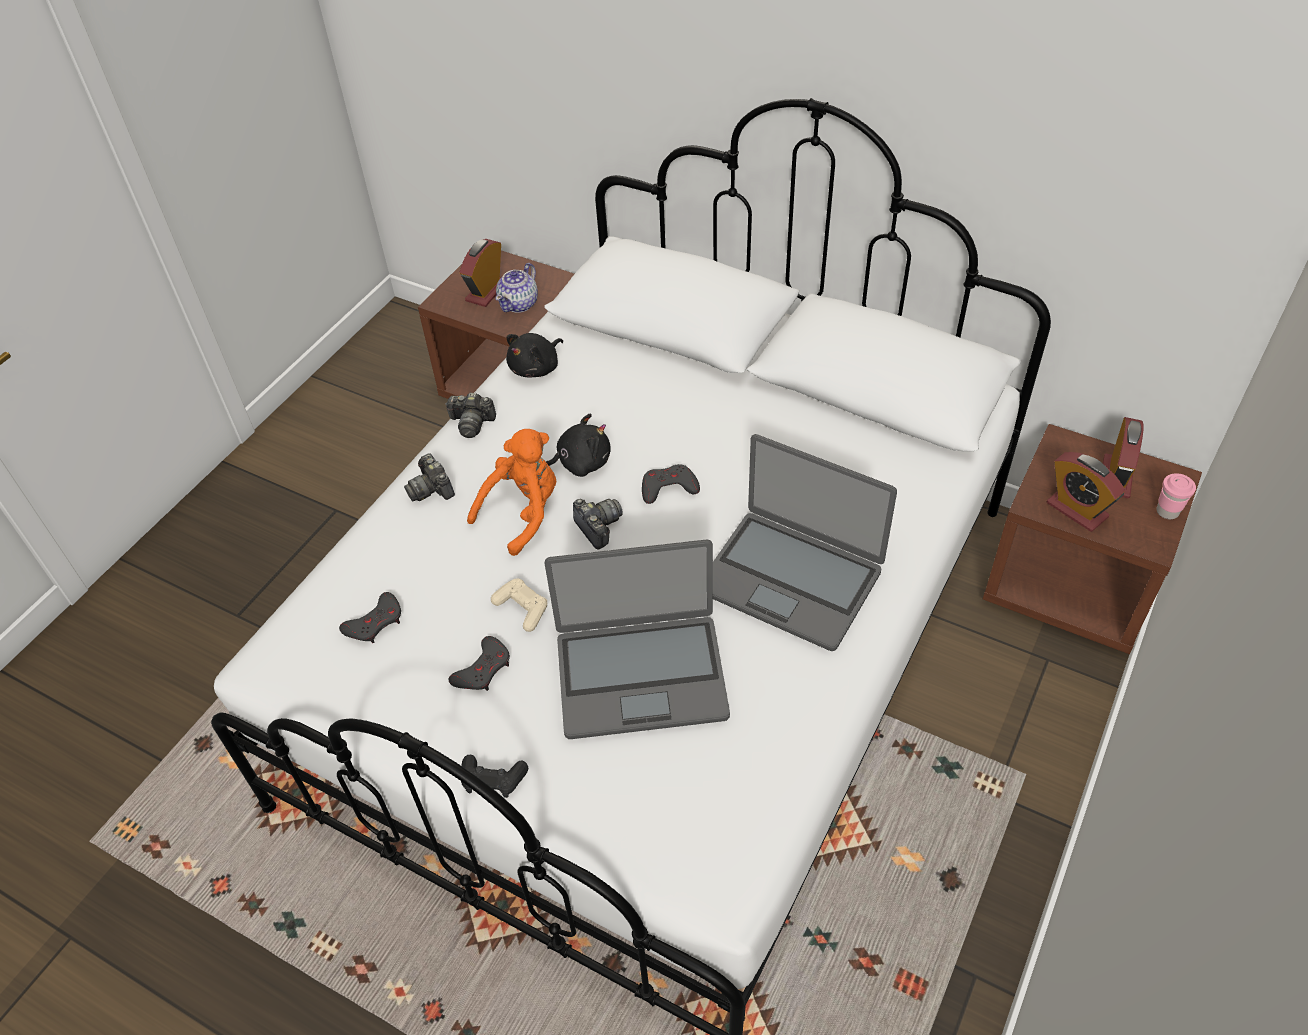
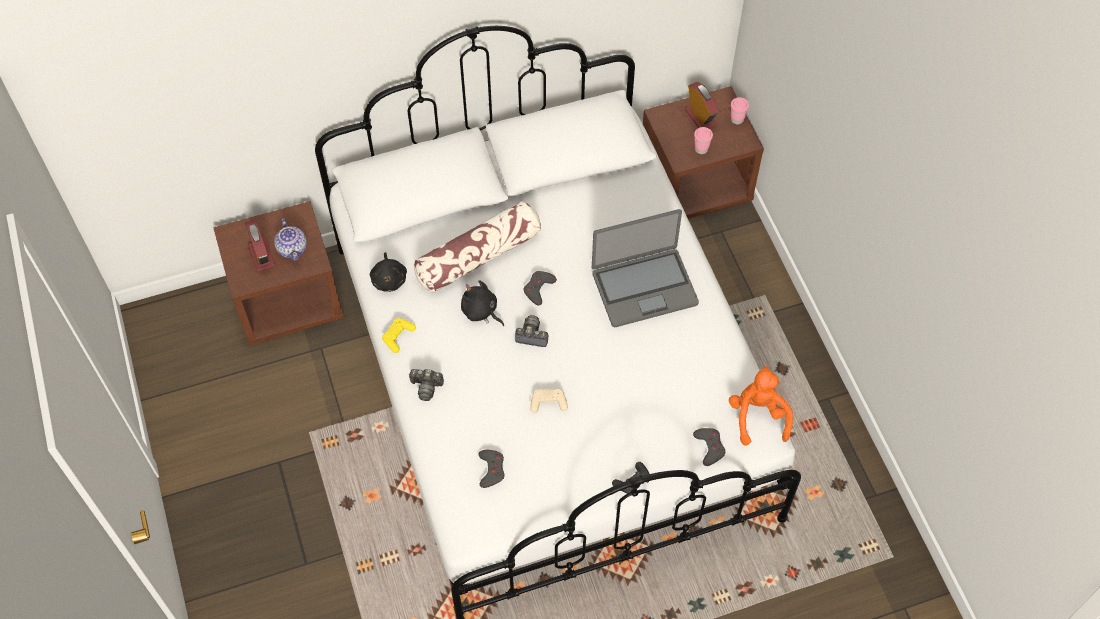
camera: 50 degrees left, 10 degrees up
camera [445,393,496,438] -> yellow game controller [382,318,416,353]
grey game controller [448,636,510,691] -> grey game controller moved to [693,428,725,466]
orange plush toy [467,429,556,556] -> orange plush toy moved to [729,366,793,446]
laptop [544,540,730,739] -> none
black plush toy [546,413,611,477] -> black plush toy turned 75 degrees counterclockwise [461,280,504,326]
alarm clock [1047,452,1125,532] -> pink cup [694,127,713,154]
none -> pillow [414,202,541,293]

